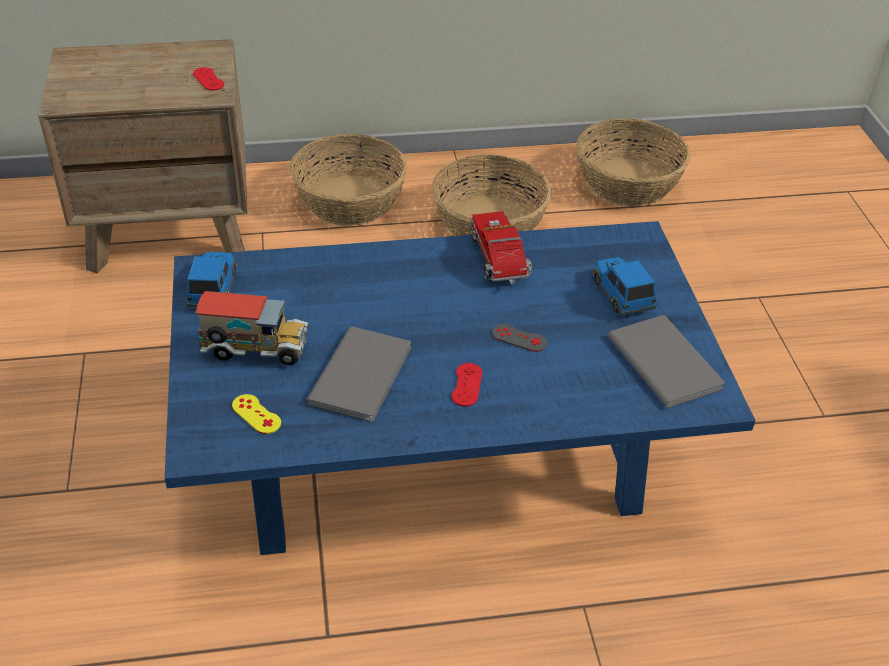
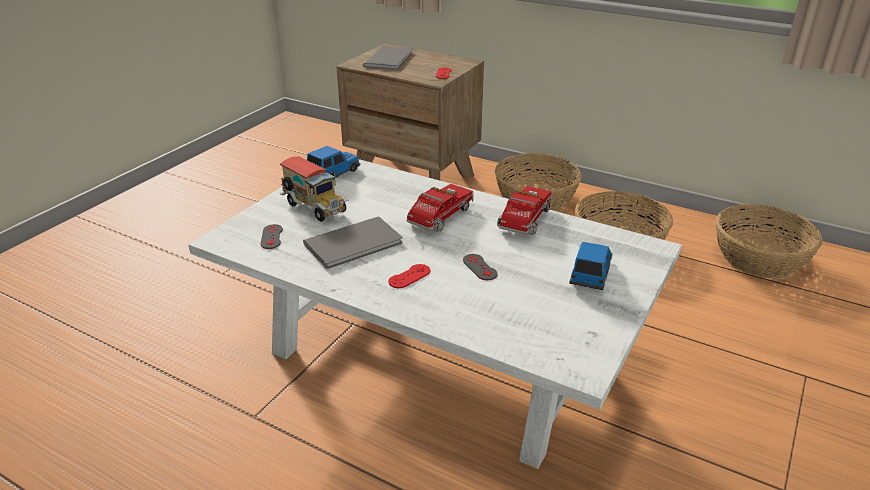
camera: 40 degrees right, 10 degrees down
blue coffee table [165,221,755,555] -> white coffee table [188,159,682,469]
yellow game controller [232,394,281,434] -> grey game controller [260,224,283,249]
grey book [607,315,725,408] -> grey book moved to [363,46,413,70]
none -> toy truck [406,184,474,232]

